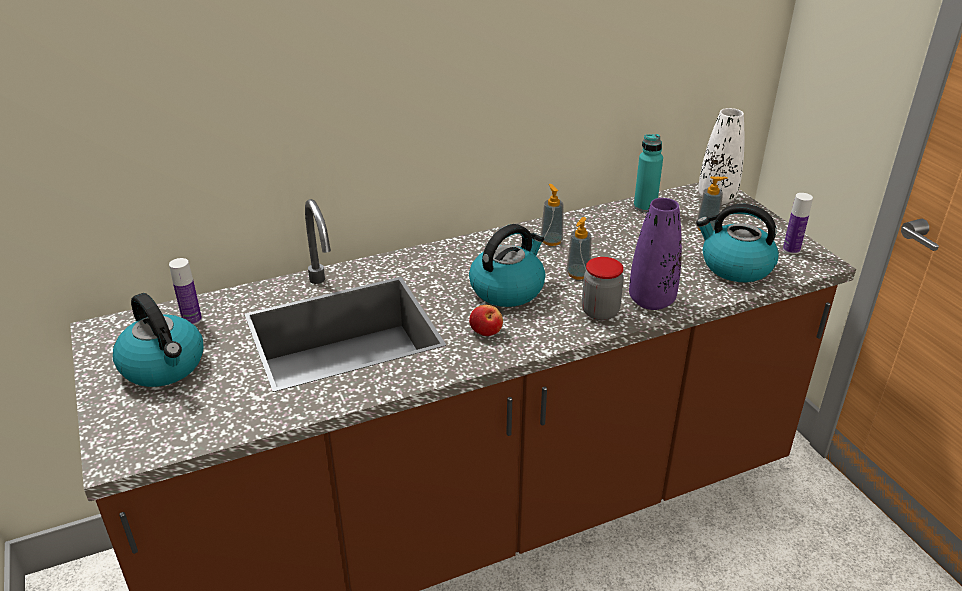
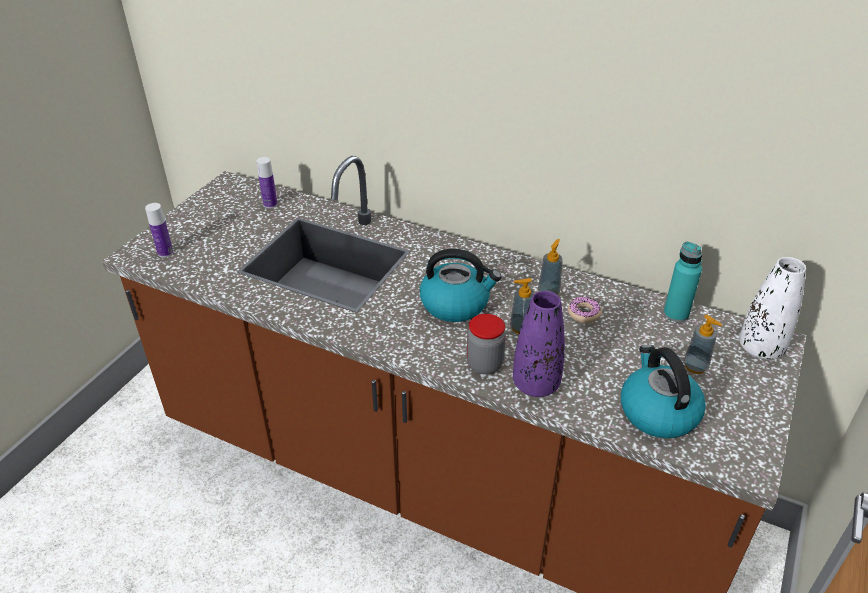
camera: 50 degrees right, 5 degrees up
kettle [113,293,204,387] -> none
apple [469,305,503,336] -> none
bottle [783,193,813,254] -> bottle moved to [145,203,174,258]
none -> donut [568,297,602,323]

